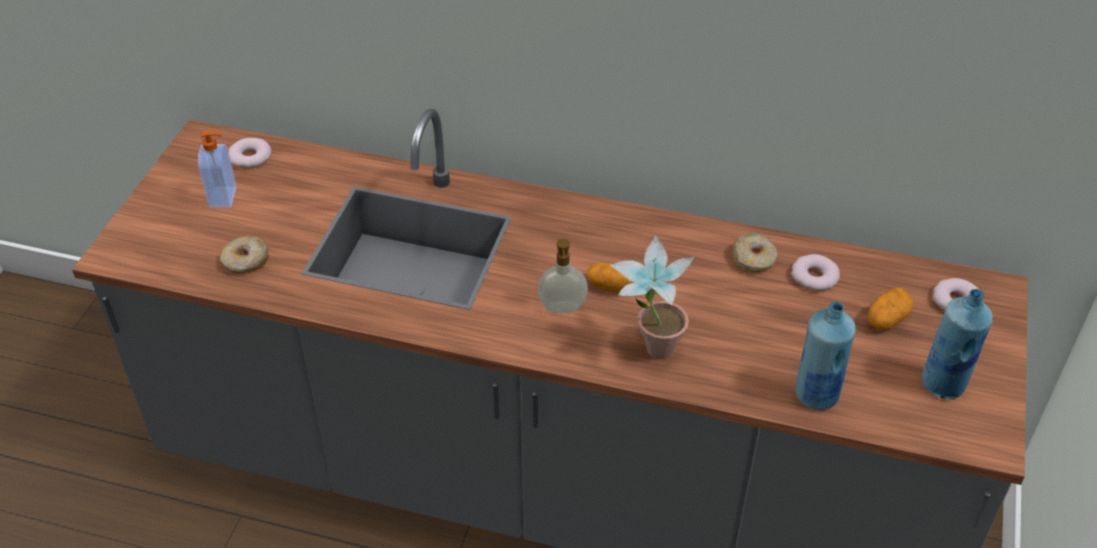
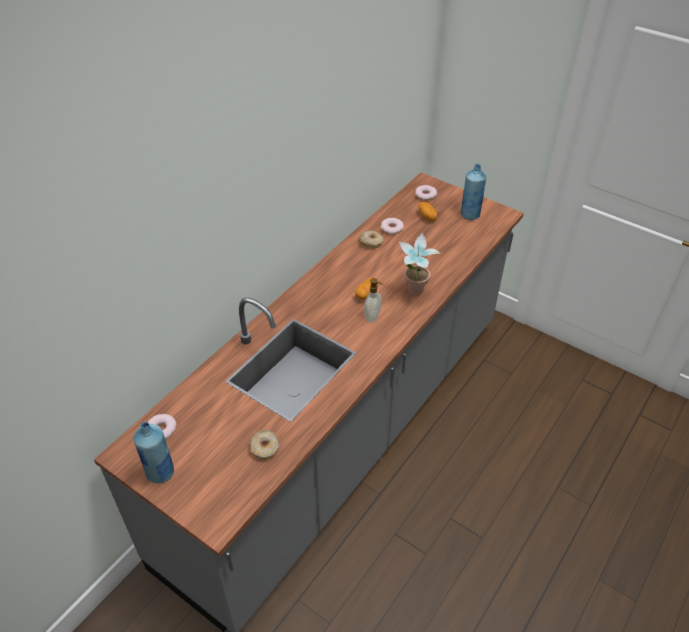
camera: 70 degrees left, 0 degrees up
soap dispenser [198,131,237,208] -> none
blue bottle [795,301,856,410] -> blue bottle moved to [134,422,174,484]

